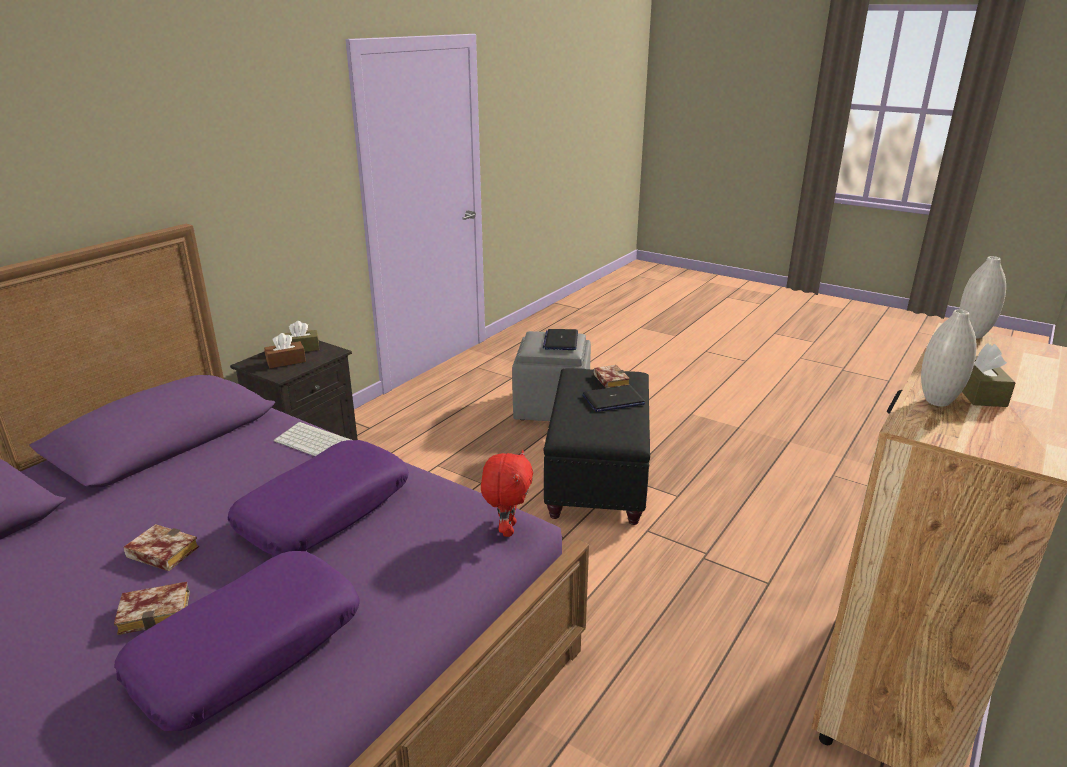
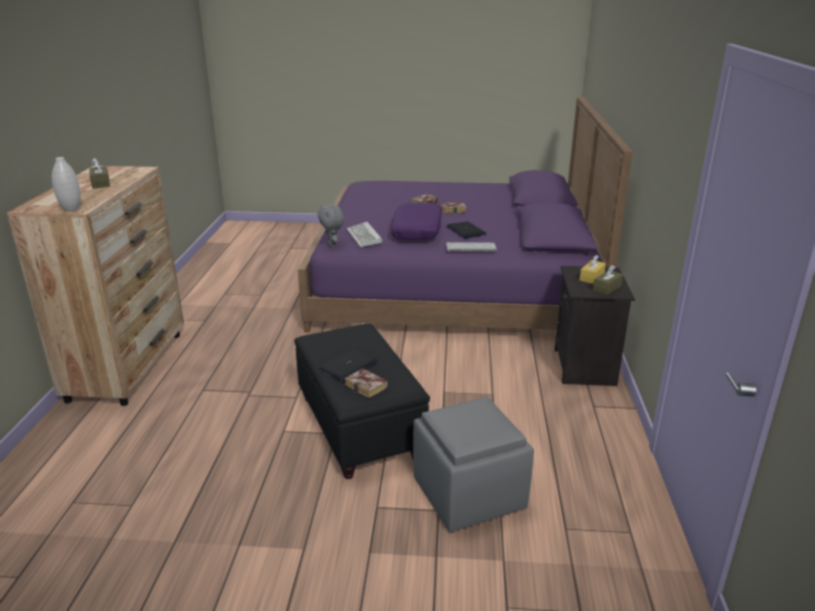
camera: 150 degrees right, 0 degrees up
purple pillow [114,551,360,731] -> none
brown tissue box [264,333,306,368] -> yellow tissue box [580,255,606,284]
red plush toy [481,450,533,537] -> grey plush toy [317,204,344,247]
laptop [543,329,578,350] -> laptop moved to [447,221,487,238]
white vase [921,309,977,406] -> none
none -> keyboard [347,222,382,247]

